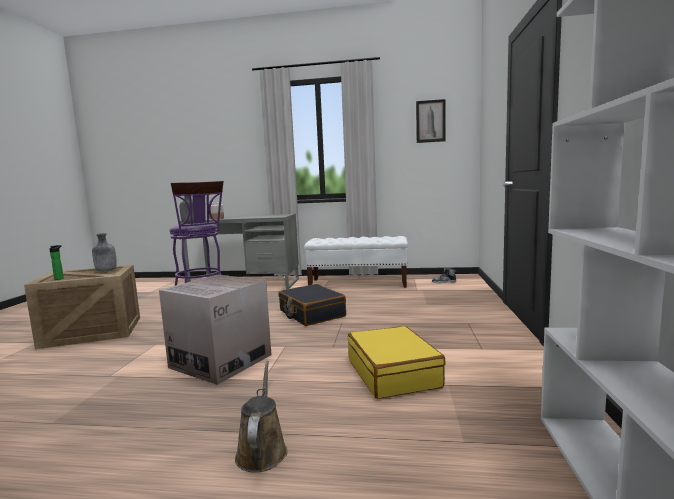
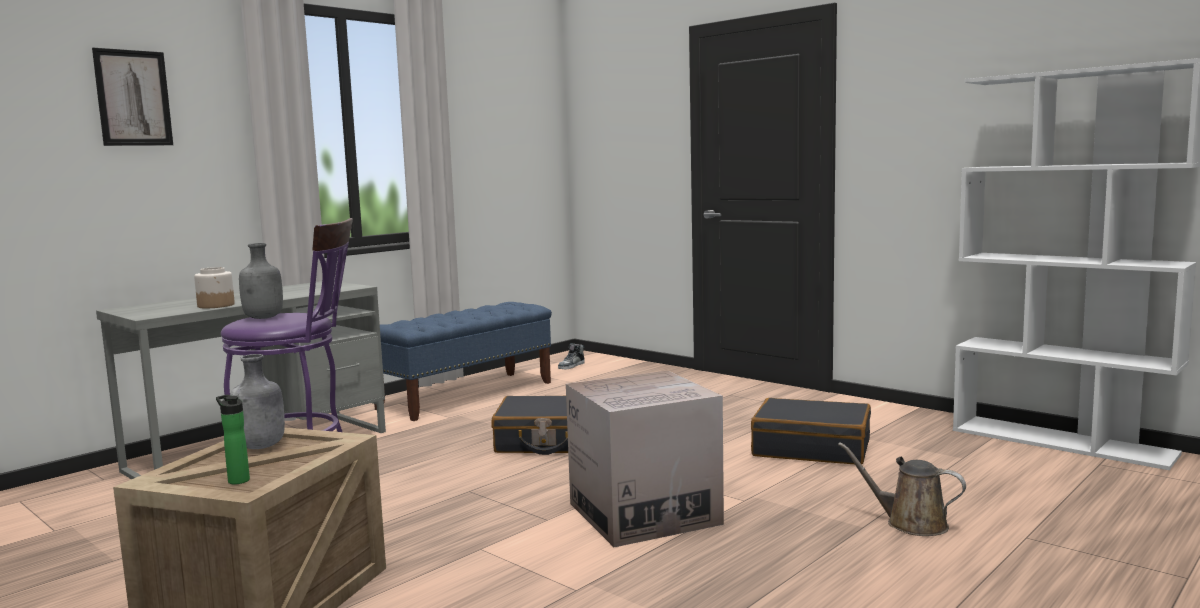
camera: 55 degrees left, 0 degrees up
white bench [304,236,408,288] -> blue bench [374,302,552,421]
yellow suitcase [348,326,446,399] -> black suitcase [751,398,871,464]
picture [416,99,445,143] -> picture moved to [92,48,173,146]

